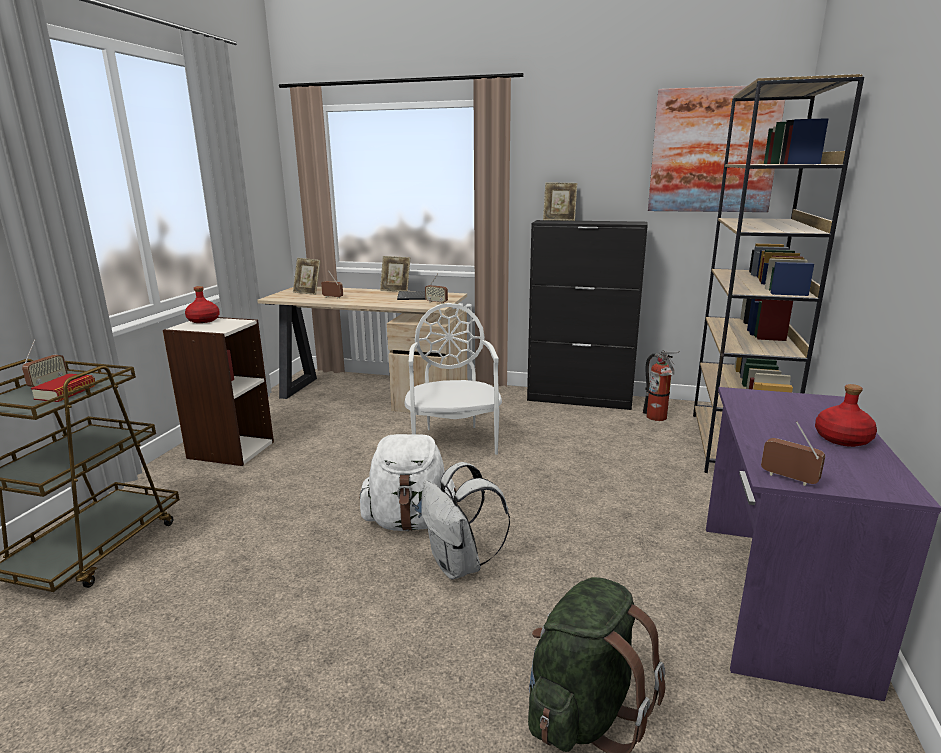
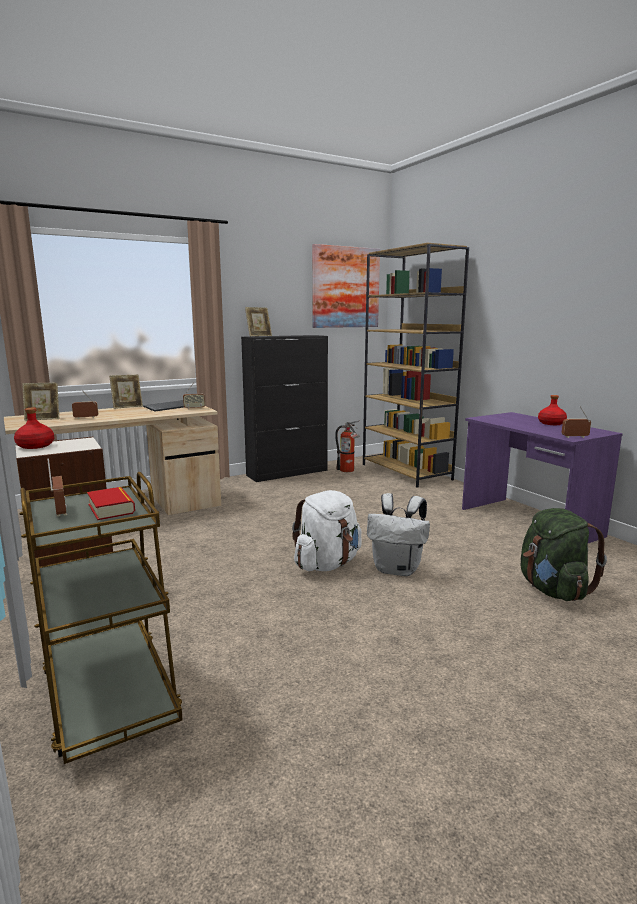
camera: 45 degrees left, 5 degrees down
white chair [404,303,502,455] -> none

